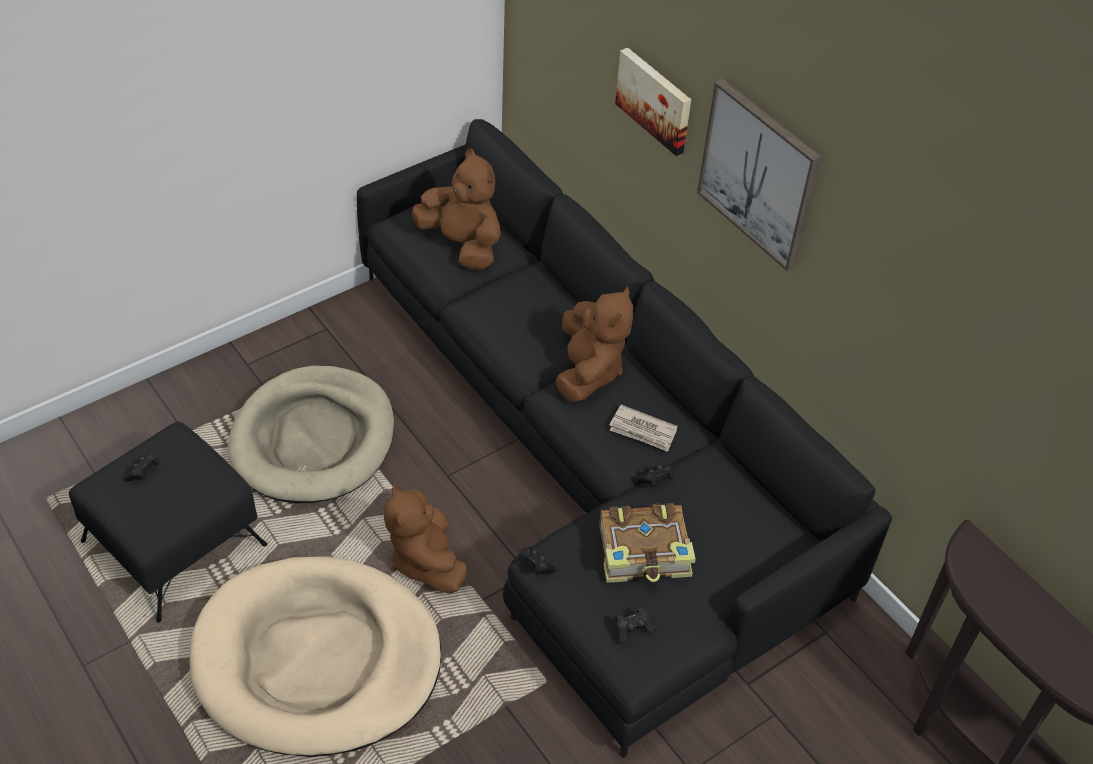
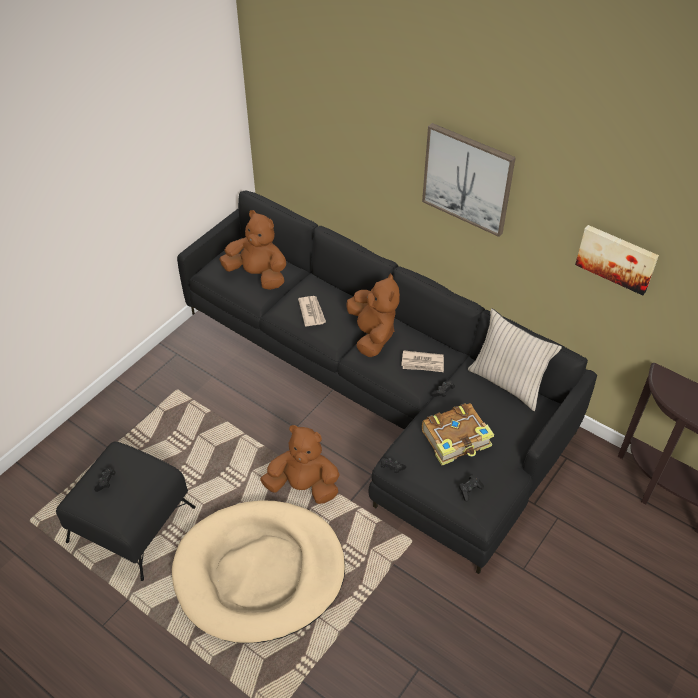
camera: 15 degrees left, 0 degrees up
beige dog bed [228,365,394,504] -> none
brown plush toy [384,483,468,594] -> brown plush toy turned 135 degrees clockwise [260,425,340,504]
picture [615,48,691,156] -> picture moved to [575,225,659,295]
none -> newspaper [298,296,326,326]
none -> beige pillow [468,308,562,411]

